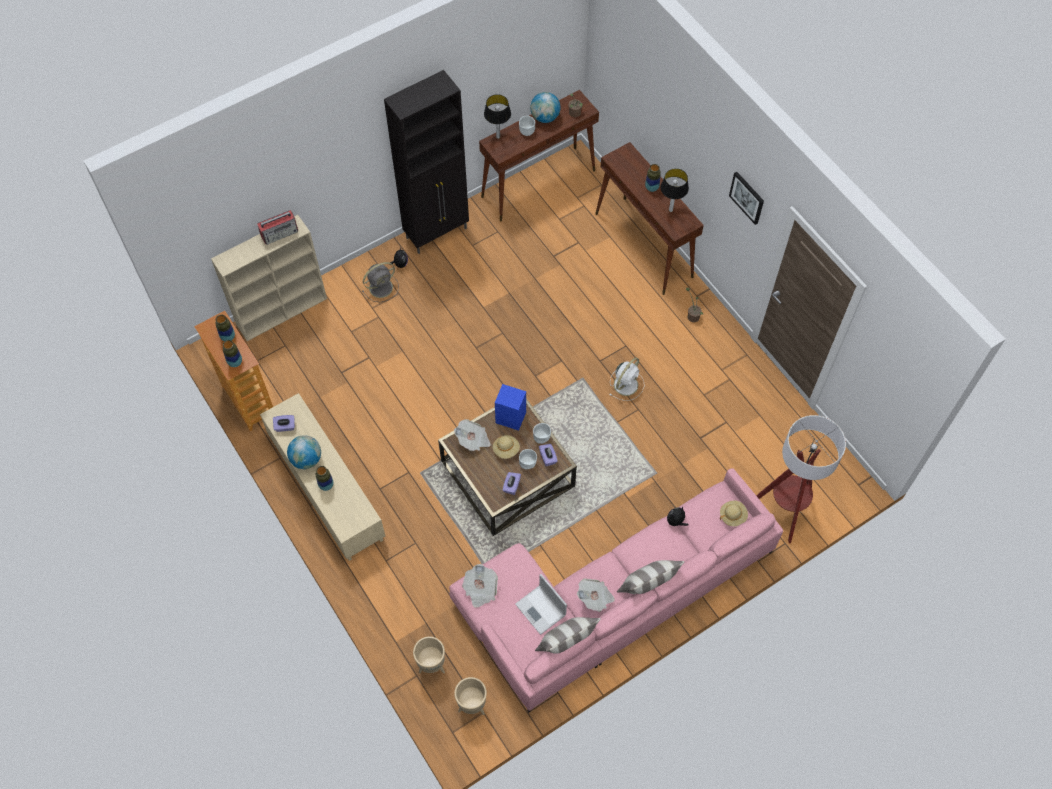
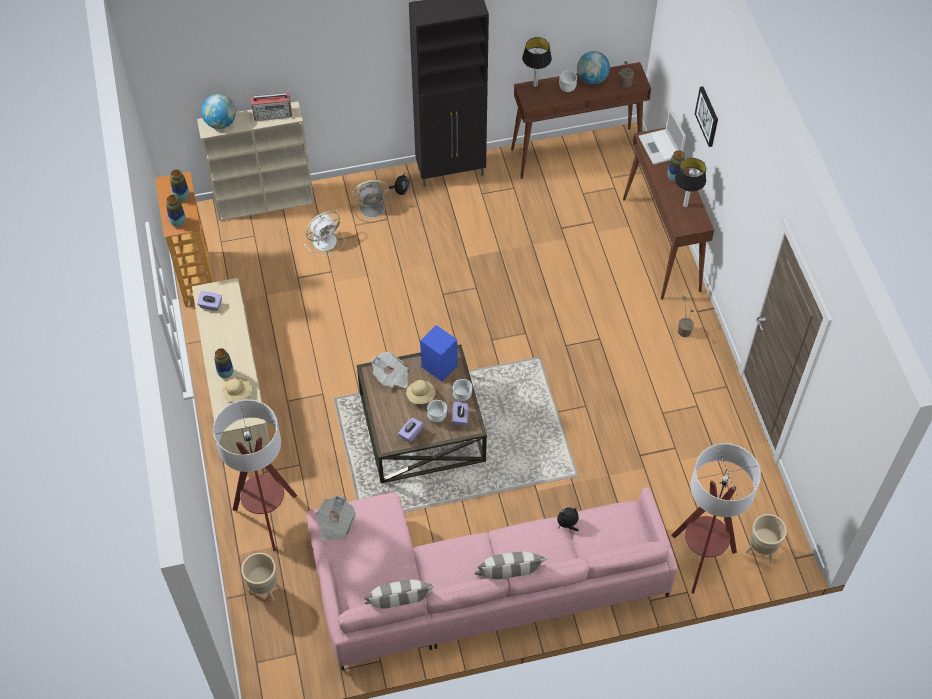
camera: 20 degrees right, 5 degrees down
globe [287,435,321,469] -> globe moved to [201,94,236,129]
beige planter [454,677,487,715] -> beige planter moved to [745,514,787,563]
laptop [515,574,567,635] -> laptop moved to [638,108,686,165]
newspaper [577,578,615,612] -> none
white fan [610,357,644,401] -> white fan moved to [304,211,344,256]
beige hat [720,501,748,526] -> beige hat moved to [222,377,251,402]
picture [729,172,764,225] -> picture moved to [695,86,718,147]
none -> floor lamp [213,400,297,551]

